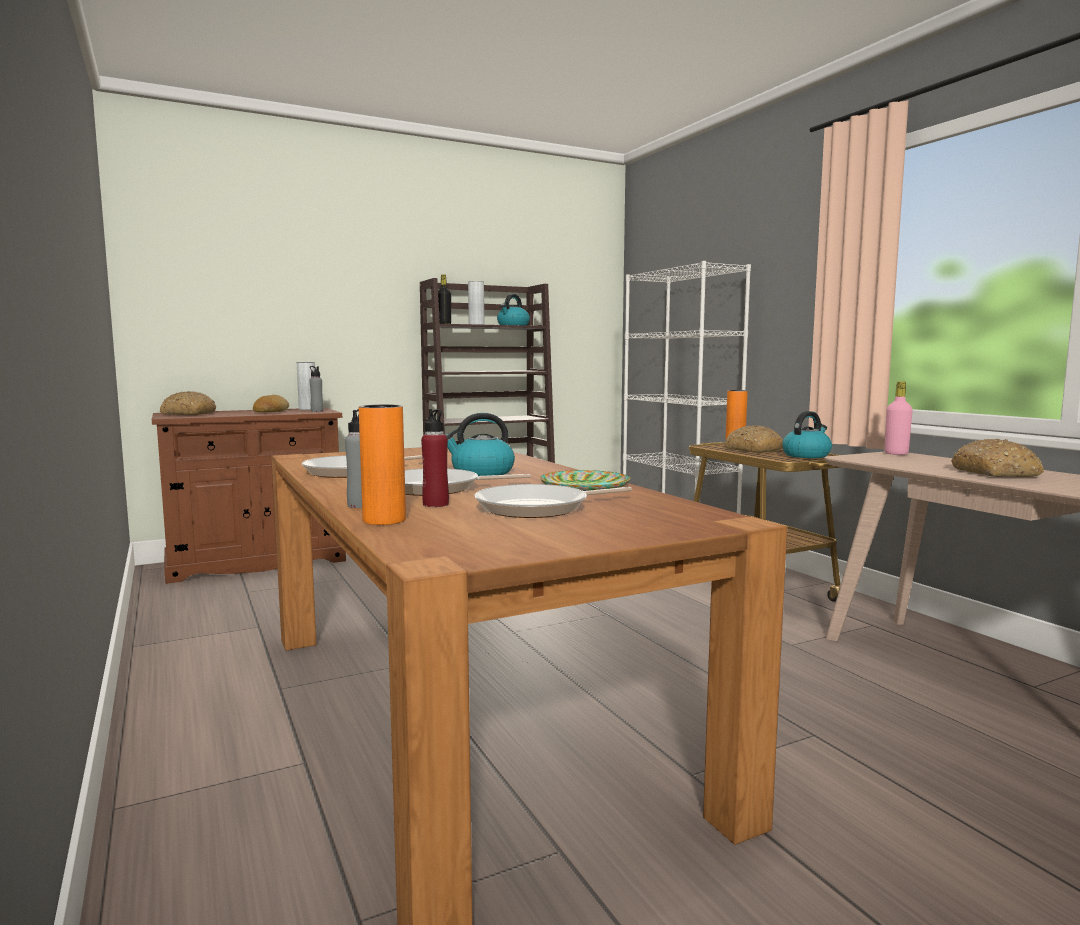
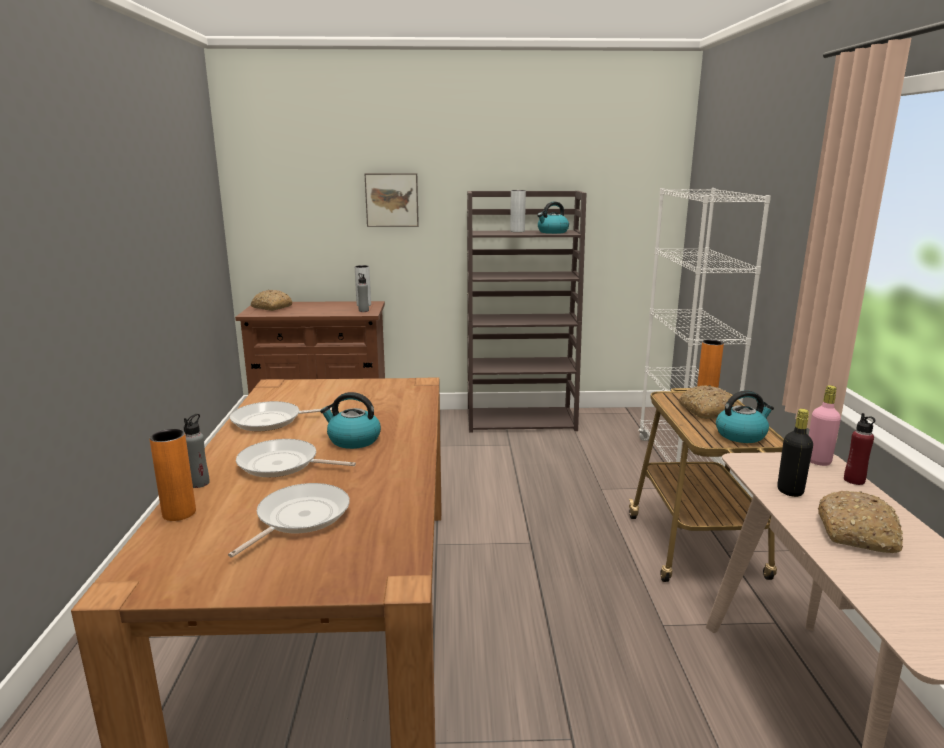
camera: 25 degrees right, 10 degrees up
bread [253,395,289,412] -> none
red bottle [421,409,449,507] -> red bottle moved to [844,413,875,485]
black bottle [438,275,451,324] -> black bottle moved to [777,409,813,497]
frying pan [474,484,632,518] -> frying pan turned 120 degrees clockwise [228,483,350,558]
plate [540,470,631,491] -> none
none -> picture [365,173,419,227]

